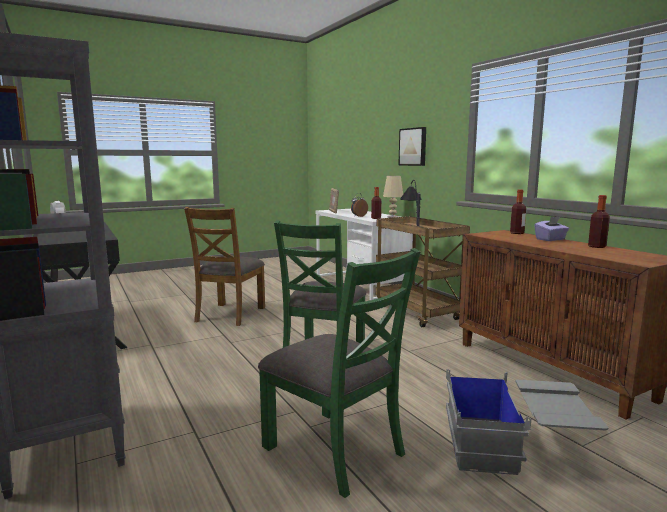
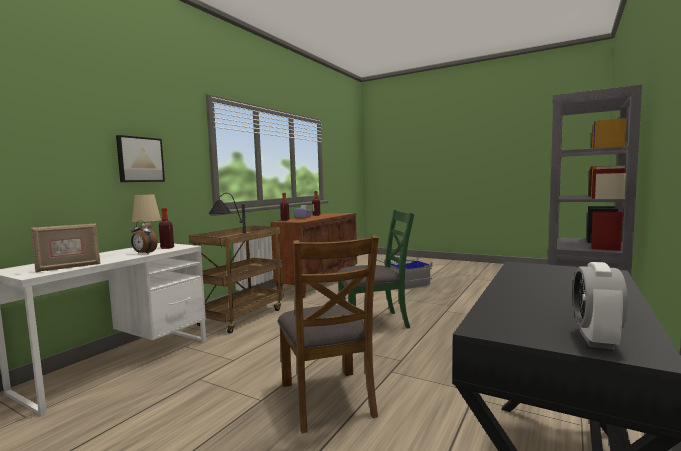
camera: 120 degrees left, 5 degrees down
brown chair [184,207,265,326] -> brown chair turned 90 degrees clockwise [277,235,379,433]
green chair [258,248,421,498] -> none

